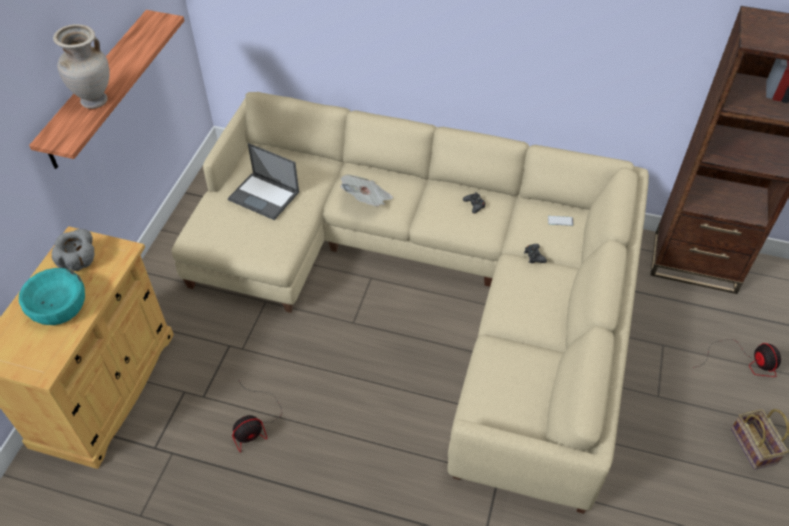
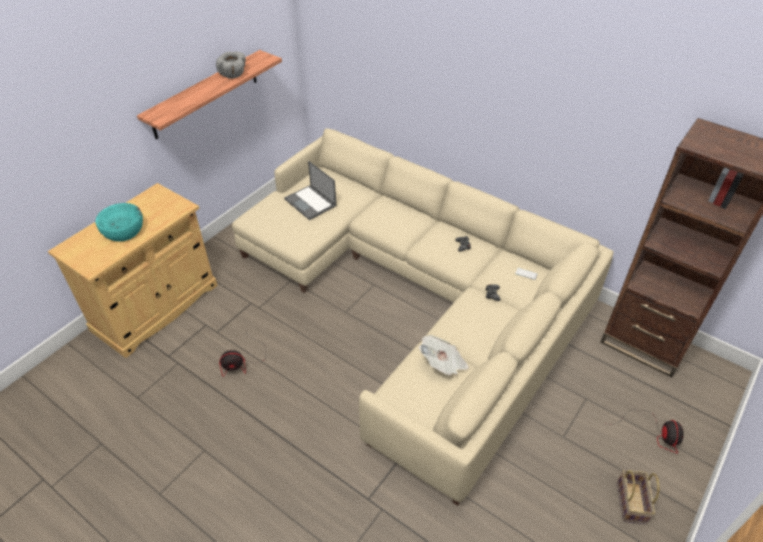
camera: 20 degrees right, 5 degrees down
grey bowl [52,229,94,271] -> grey bowl moved to [216,52,246,79]
beige vase [53,24,110,109] -> none
newspaper [340,174,393,207] -> newspaper moved to [418,335,469,375]

